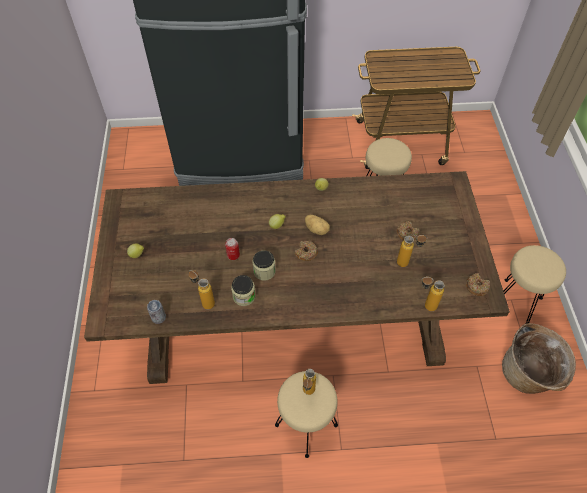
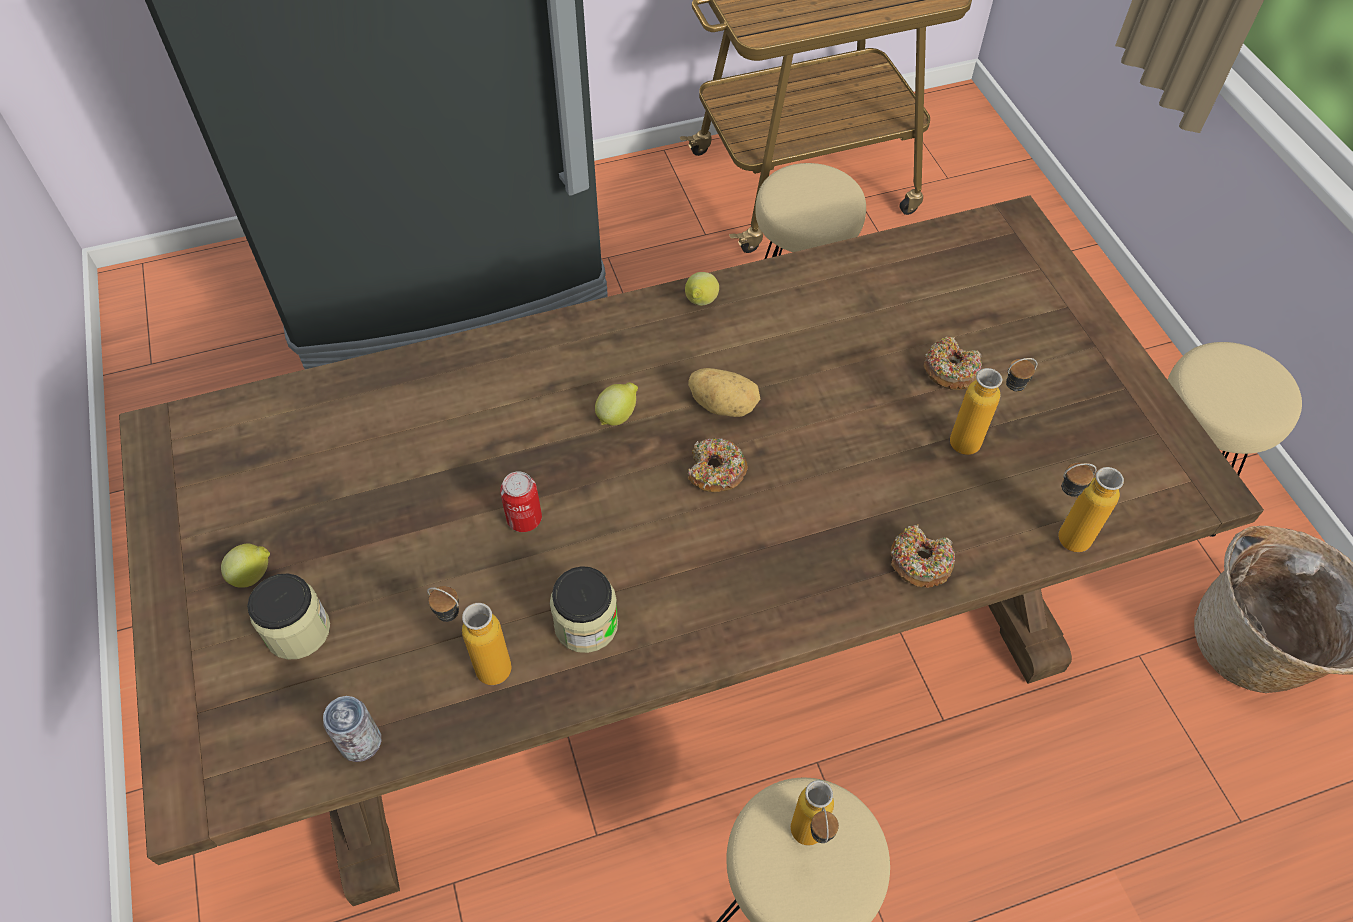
camera: 15 degrees left, 0 degrees up
jar [252,250,276,281] -> jar moved to [247,574,330,660]
donut [466,273,490,296] -> donut moved to [891,524,955,588]

